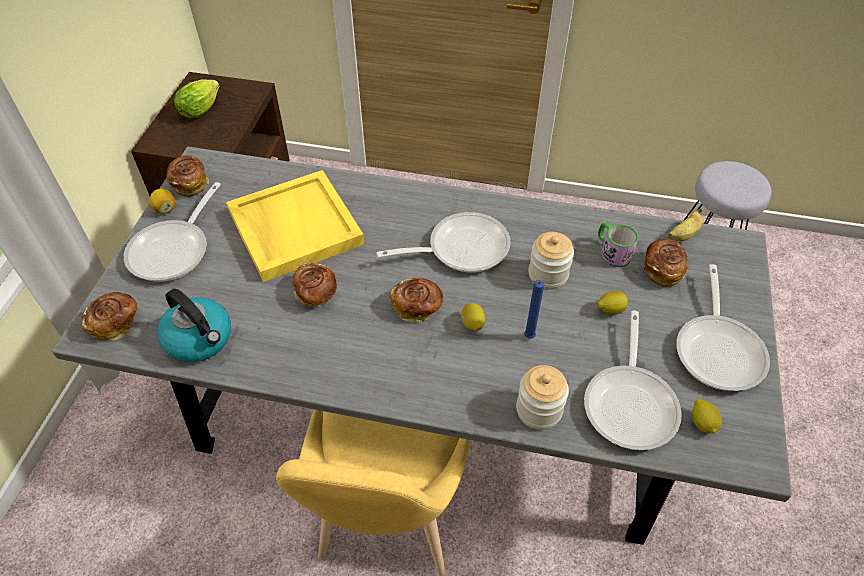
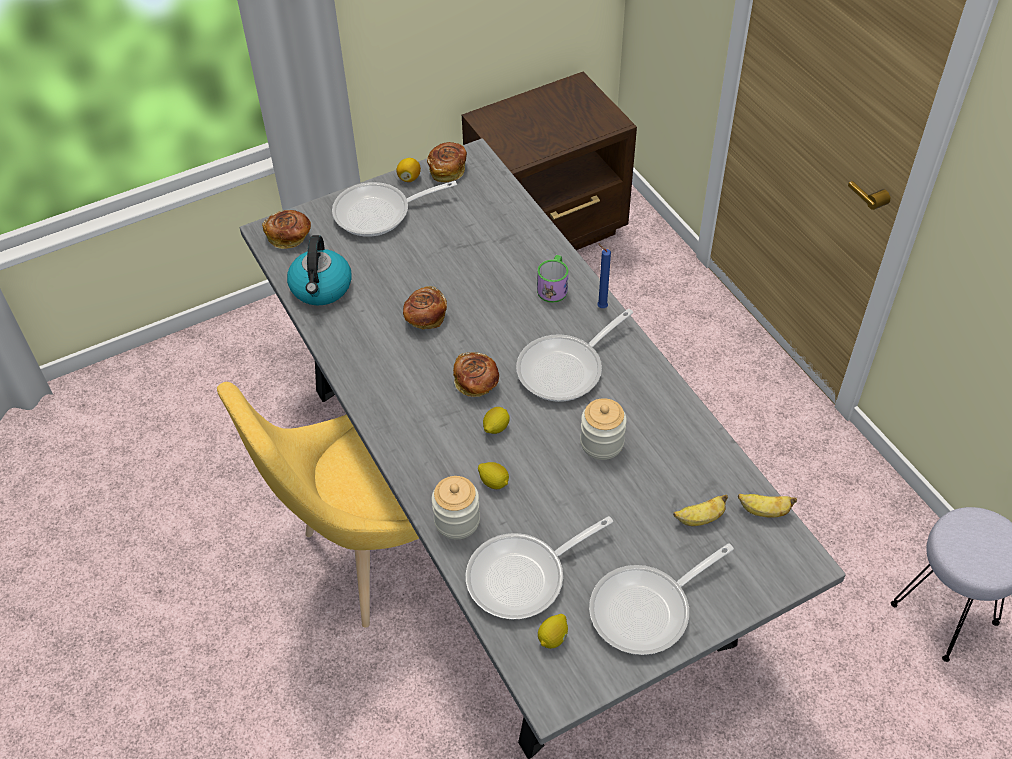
camera: 50 degrees right, 0 degrees up
lettuce [174,80,219,118] -> none
yellow tray [226,170,364,282] -> none
frying pan [377,212,510,273] -> frying pan turned 105 degrees clockwise [516,309,633,402]
blue candle [524,280,544,339] -> blue candle moved to [597,243,611,308]
lemon [597,291,629,315] -> lemon moved to [478,462,509,489]
mug [598,221,638,267] -> mug moved to [537,255,568,303]
bread [644,239,688,287] -> banana [673,494,728,526]

